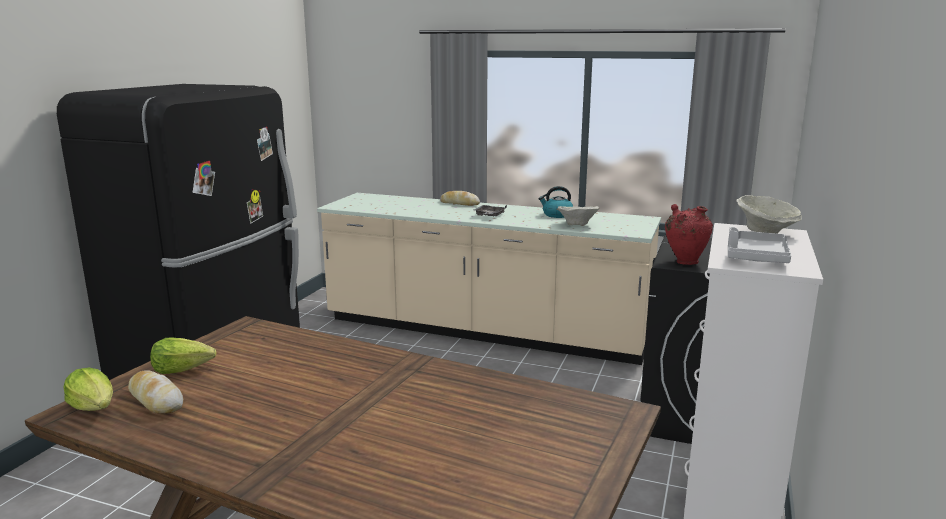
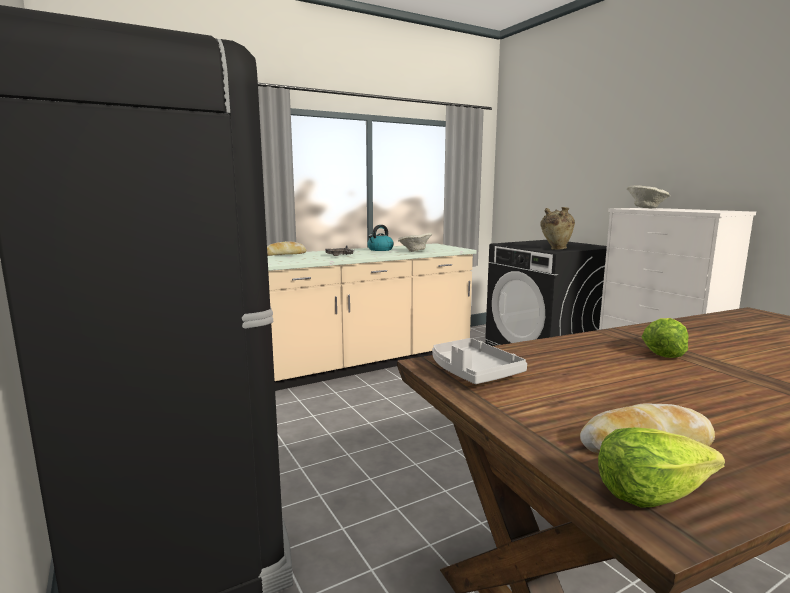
camera: 50 degrees left, 5 degrees down
lettuce [150,337,216,374] -> lettuce moved to [642,318,689,358]
red vase [665,204,713,265] -> beige vase [540,207,575,250]
grey tray [728,227,791,263] -> grey tray moved to [432,338,527,384]

